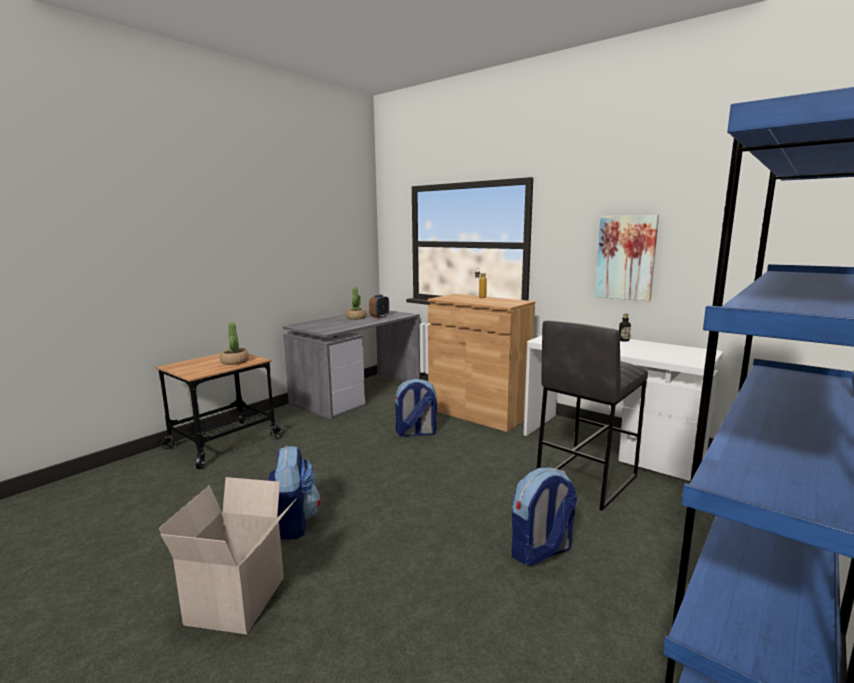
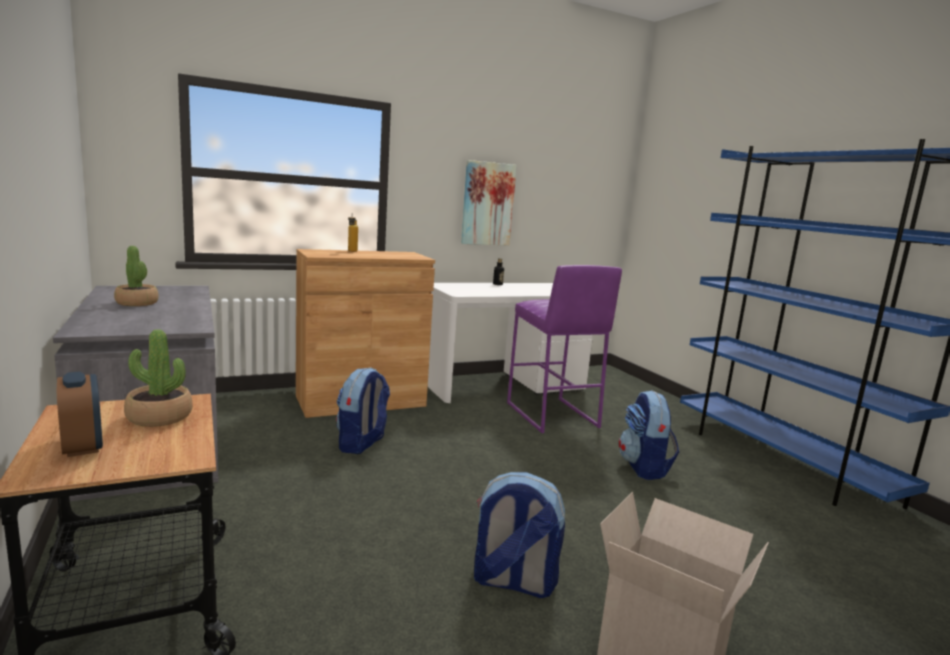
camera: 65 degrees left, 0 degrees up
alarm clock [369,295,389,319] -> alarm clock moved to [57,372,103,457]
grey stool [537,320,648,511] -> purple stool [507,265,622,433]

